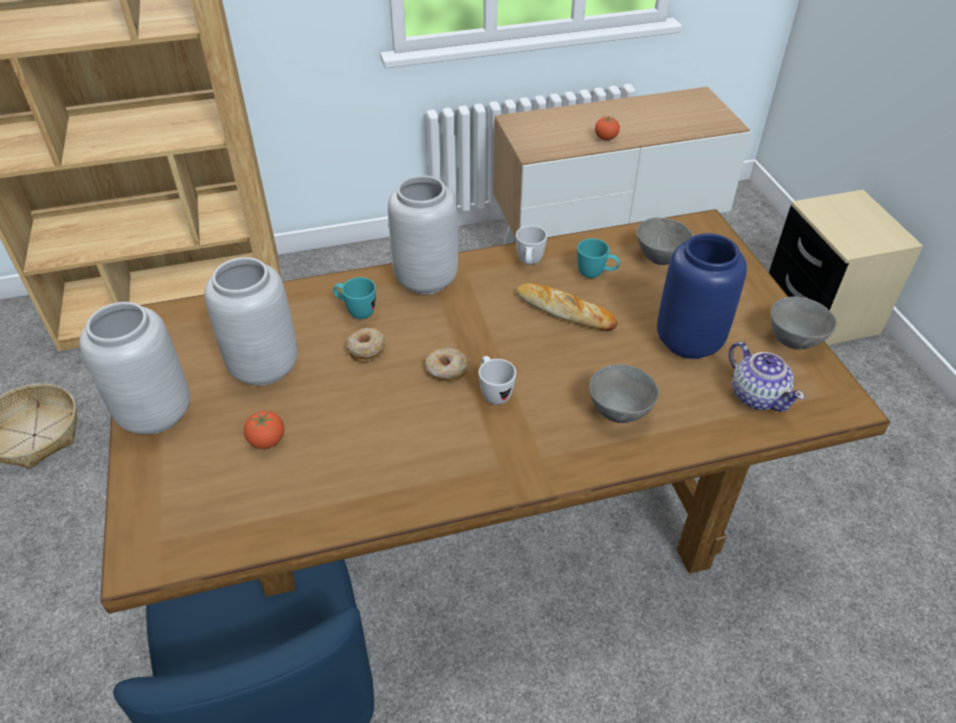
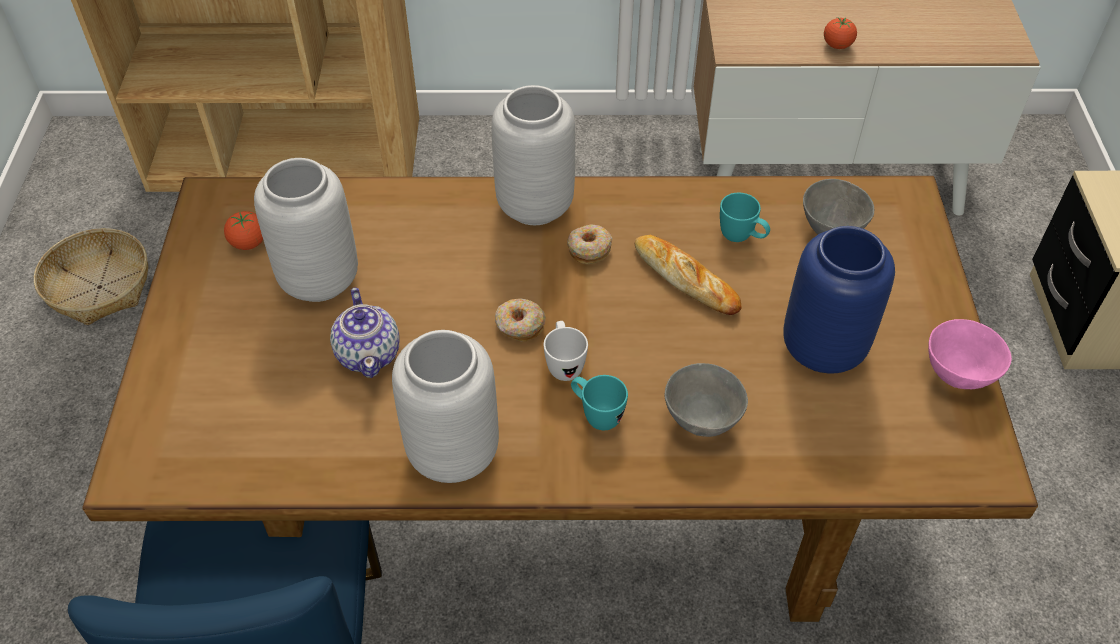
camera: 15 degrees right, 5 degrees up
grey vase [79,302,190,434] -> grey vase moved to [392,330,499,483]
tomato [244,411,284,449] -> tomato moved to [224,211,263,250]
turquoise mug [333,277,376,319] -> turquoise mug moved to [571,375,628,430]
donut [346,328,385,362] -> donut moved to [567,224,613,265]
white mug [516,226,547,265] -> none
teapot [729,342,805,412] -> teapot moved to [330,288,399,378]
grey bowl [770,296,837,350] -> pink bowl [928,319,1012,389]

